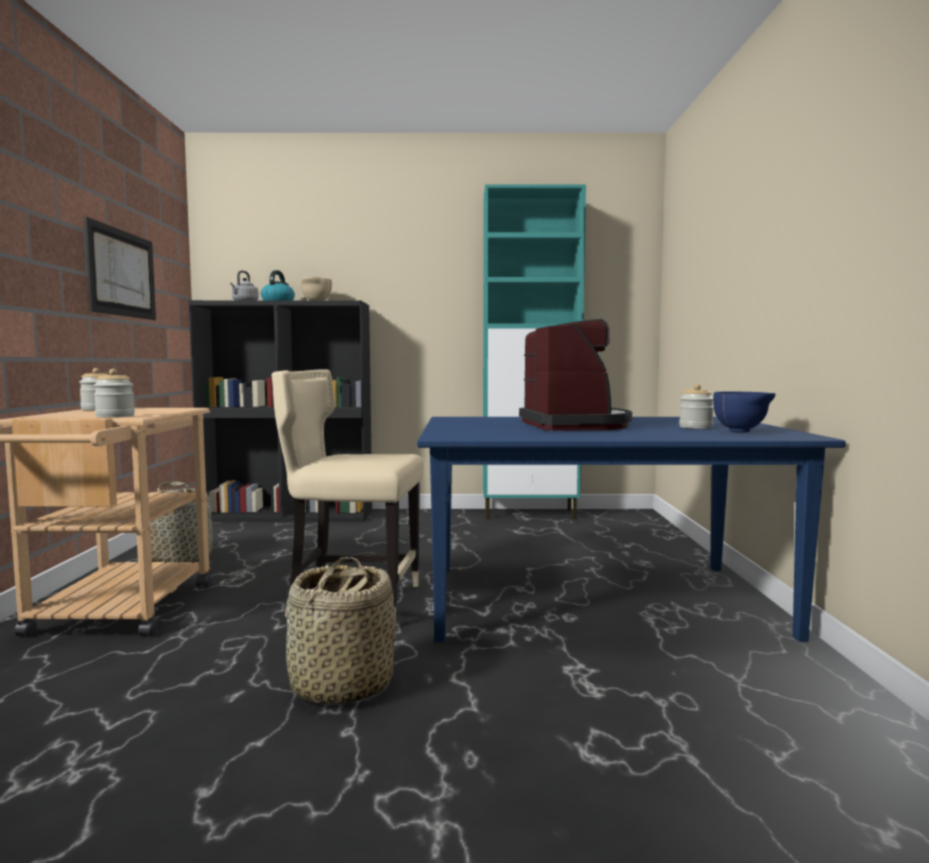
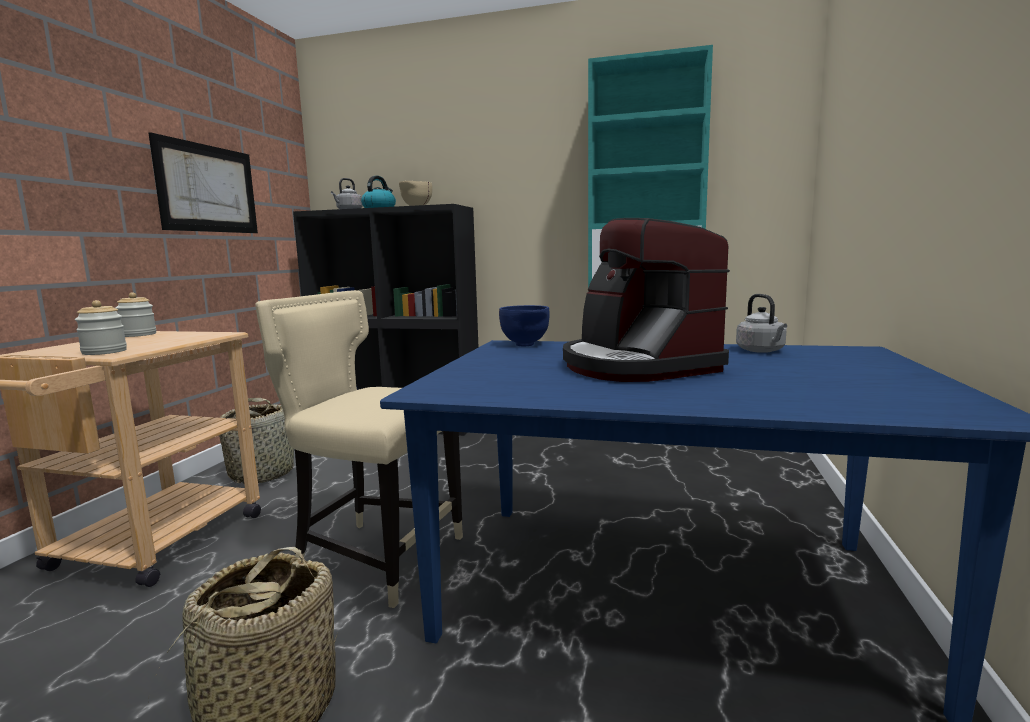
camera: 15 degrees right, 5 degrees up
coffee machine [519,319,632,431] -> coffee machine turned 150 degrees clockwise [563,218,730,382]
jar [679,384,714,429] -> none
blue bowl [713,392,775,432] -> blue bowl moved to [499,305,550,346]
none -> grey kettle [736,294,787,353]

